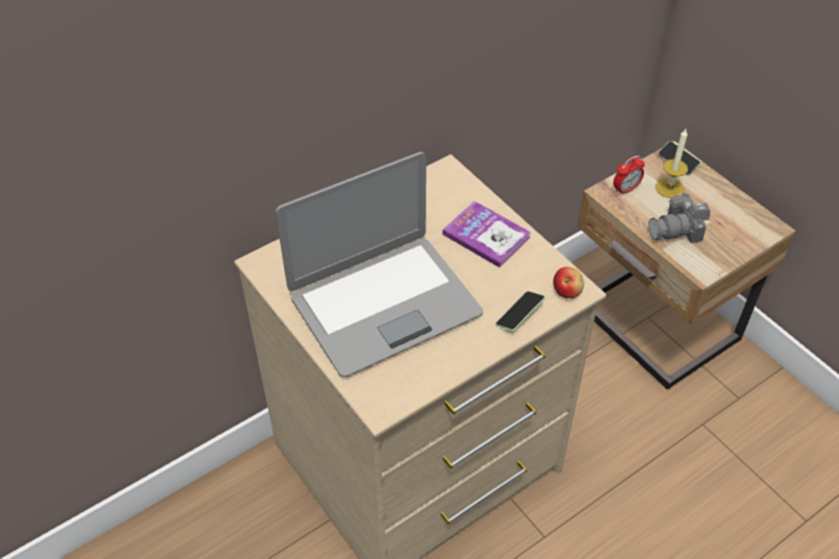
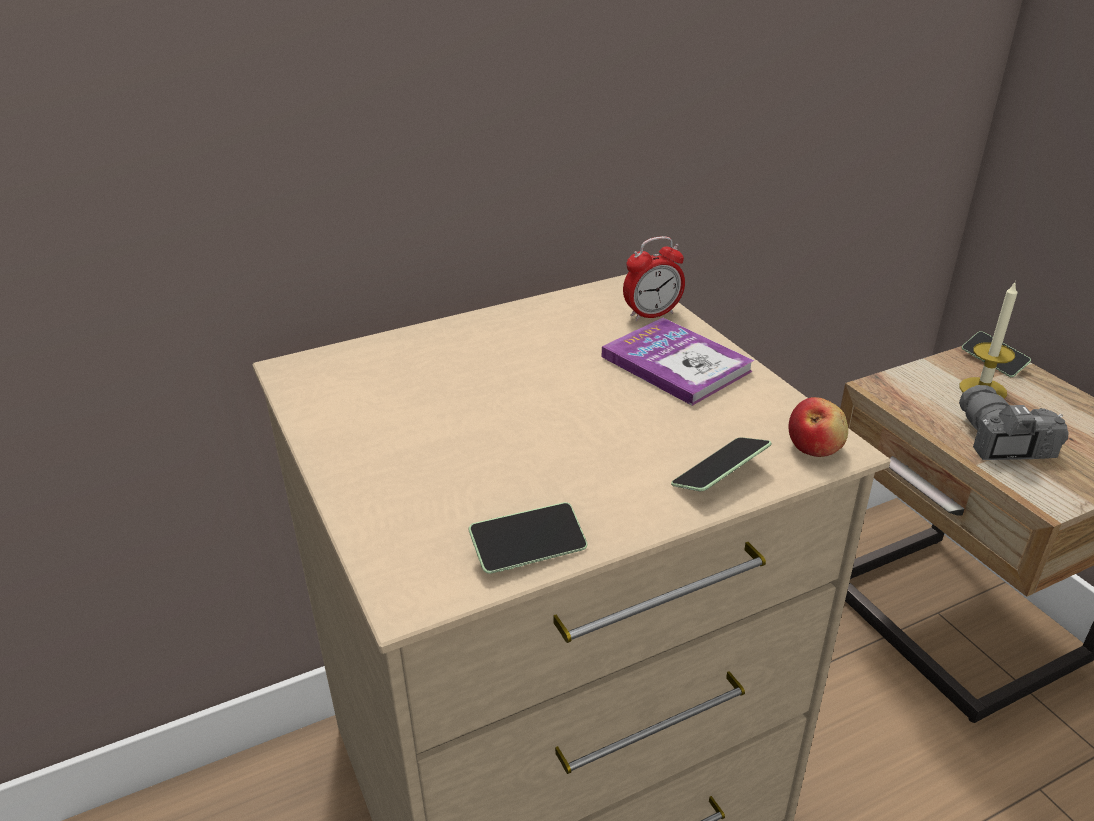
camera: 10 degrees right, 15 degrees down
laptop [275,152,483,377] -> none
alarm clock [613,156,645,196] -> alarm clock moved to [623,236,685,321]
camera [649,193,710,243] -> camera turned 90 degrees clockwise [959,385,1069,460]
none -> phone [469,502,587,574]

